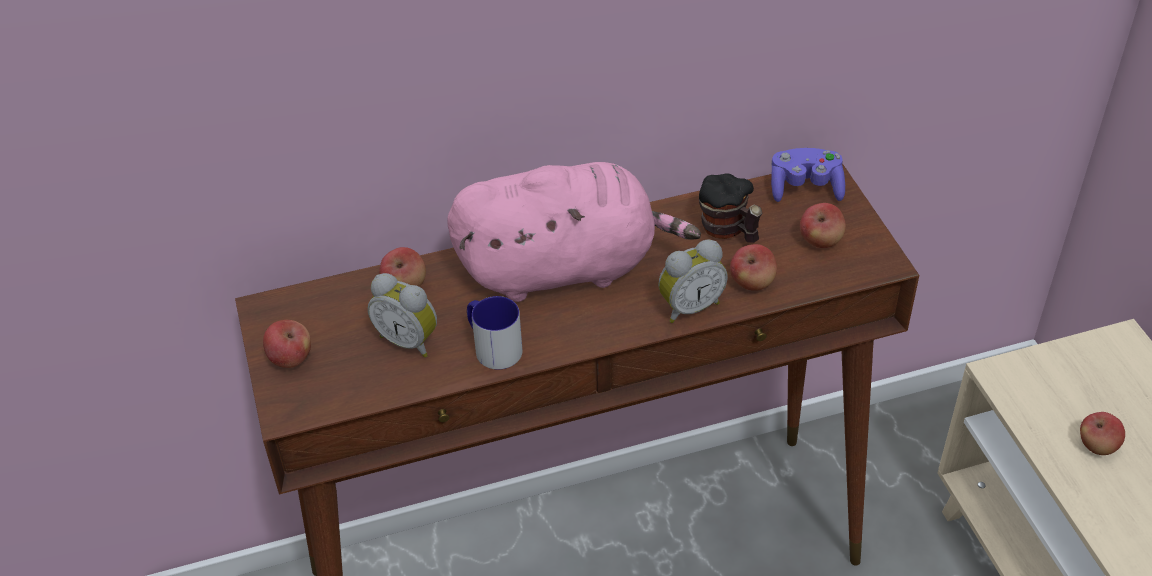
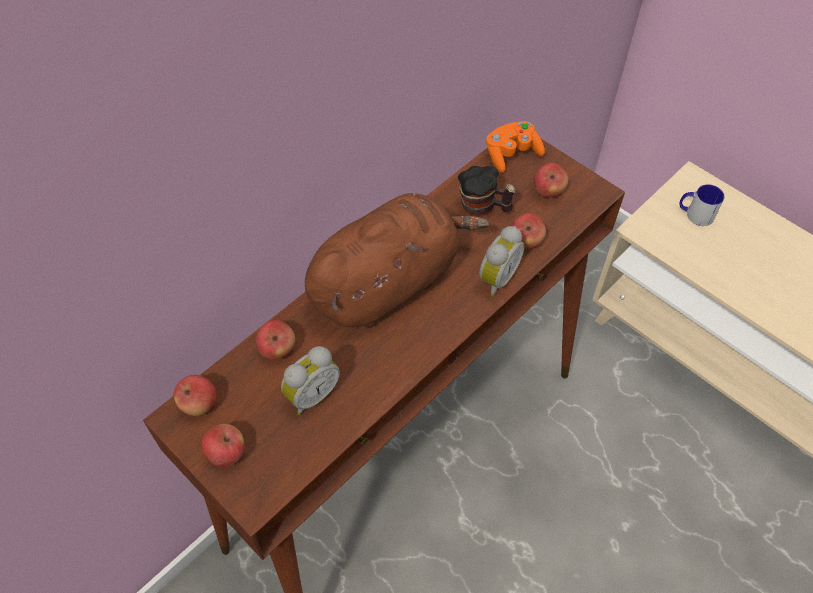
camera: 30 degrees left, 10 degrees up
alarm clock [368,273,437,358] -> alarm clock turned 45 degrees counterclockwise [281,346,340,415]
pink plush toy [447,162,701,302] -> brown plush toy [305,193,489,327]
mug [467,296,522,370] -> mug moved to [679,184,725,226]
purple game controller [771,148,845,202] -> orange game controller [486,121,545,173]
apple [1080,412,1125,455] -> apple moved to [174,375,217,416]

